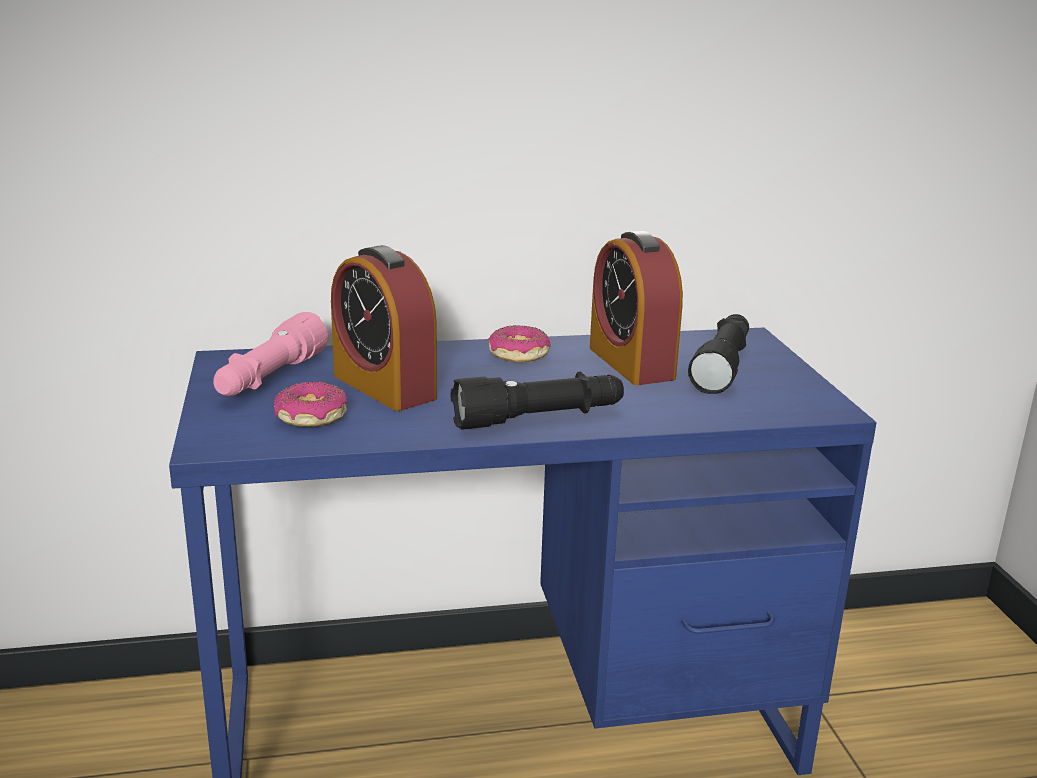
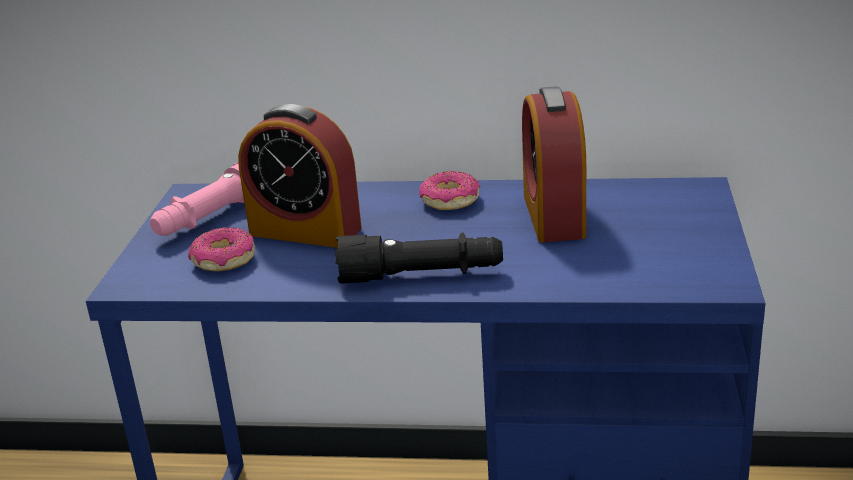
camera: 20 degrees right, 5 degrees up
alarm clock [331,245,437,411] -> alarm clock turned 45 degrees counterclockwise [238,104,362,248]
black flashlight [688,314,749,394] -> none

